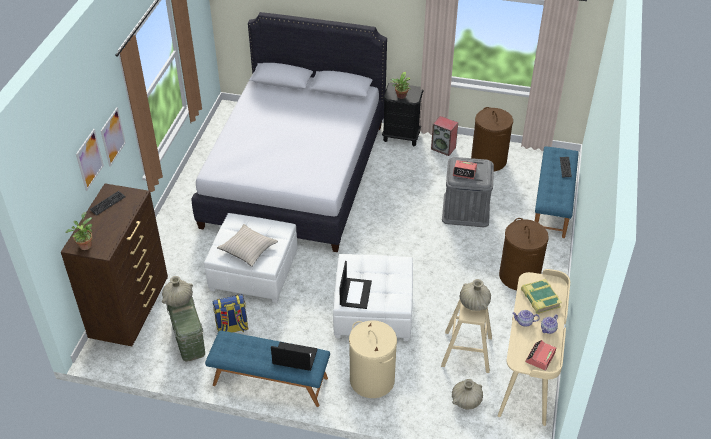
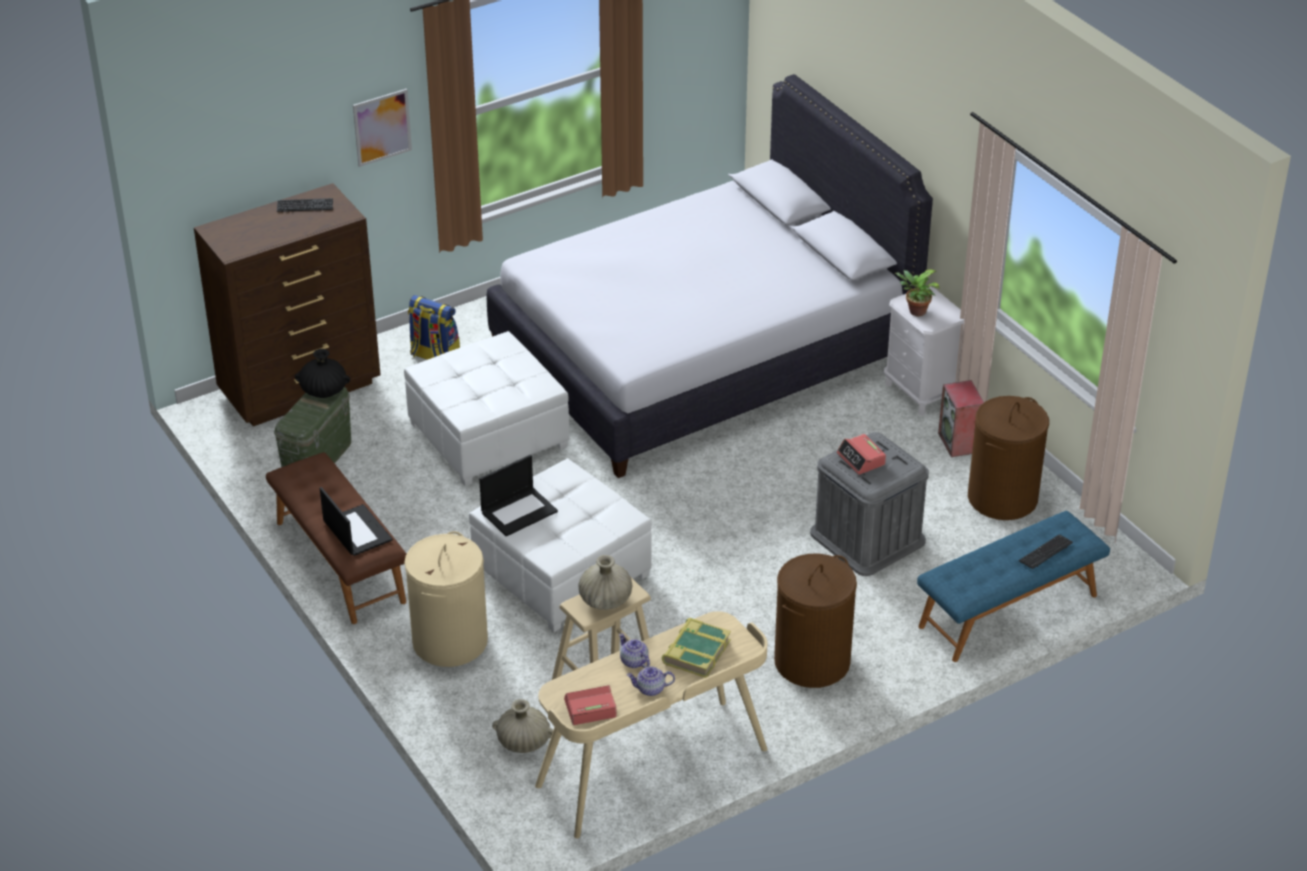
camera: 45 degrees right, 5 degrees down
potted plant [65,212,93,250] -> none
picture [76,129,104,191] -> none
beige vase [162,276,193,307] -> black vase [295,349,350,398]
blue bench [205,331,330,407] -> brown bench [266,452,406,624]
backpack [212,294,249,333] -> backpack moved to [408,295,460,360]
beige pillow [217,224,278,267] -> none
black nightstand [382,82,424,146] -> white nightstand [884,287,964,416]

